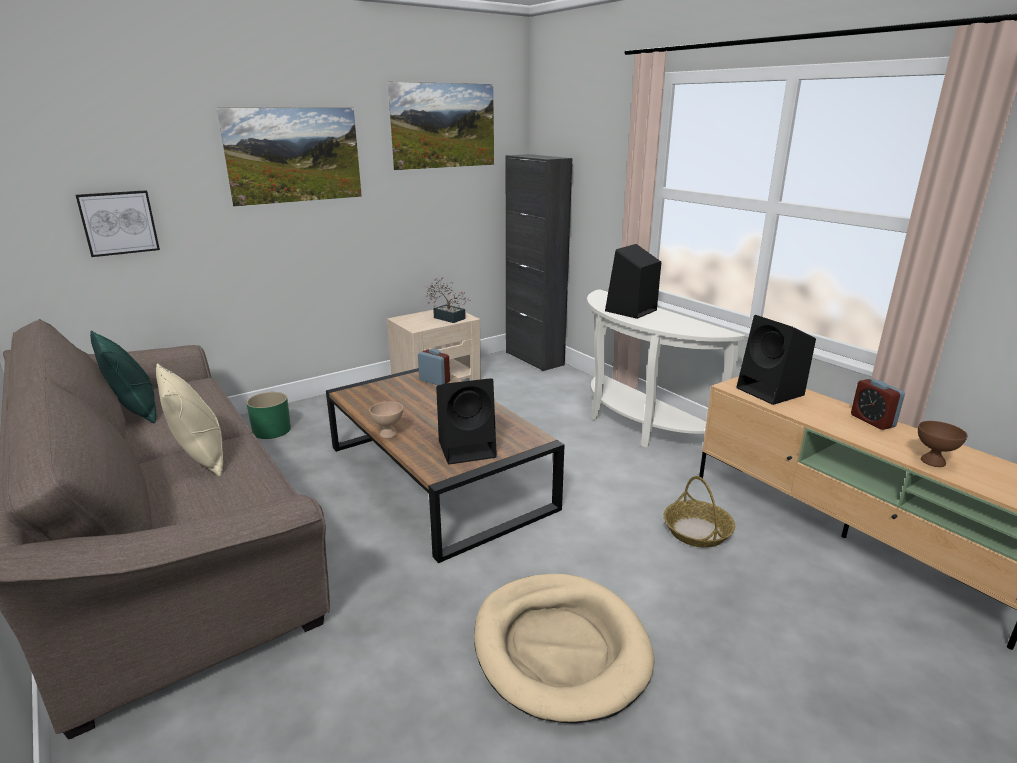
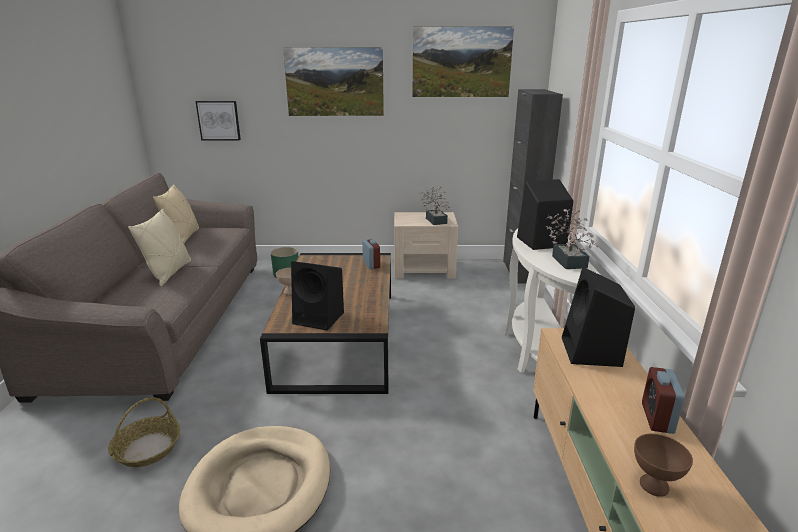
camera: 35 degrees right, 0 degrees up
green pillow [90,330,157,424] -> beige pillow [153,184,199,244]
basket [663,476,735,548] -> basket moved to [108,397,181,467]
none -> potted plant [546,209,598,269]

